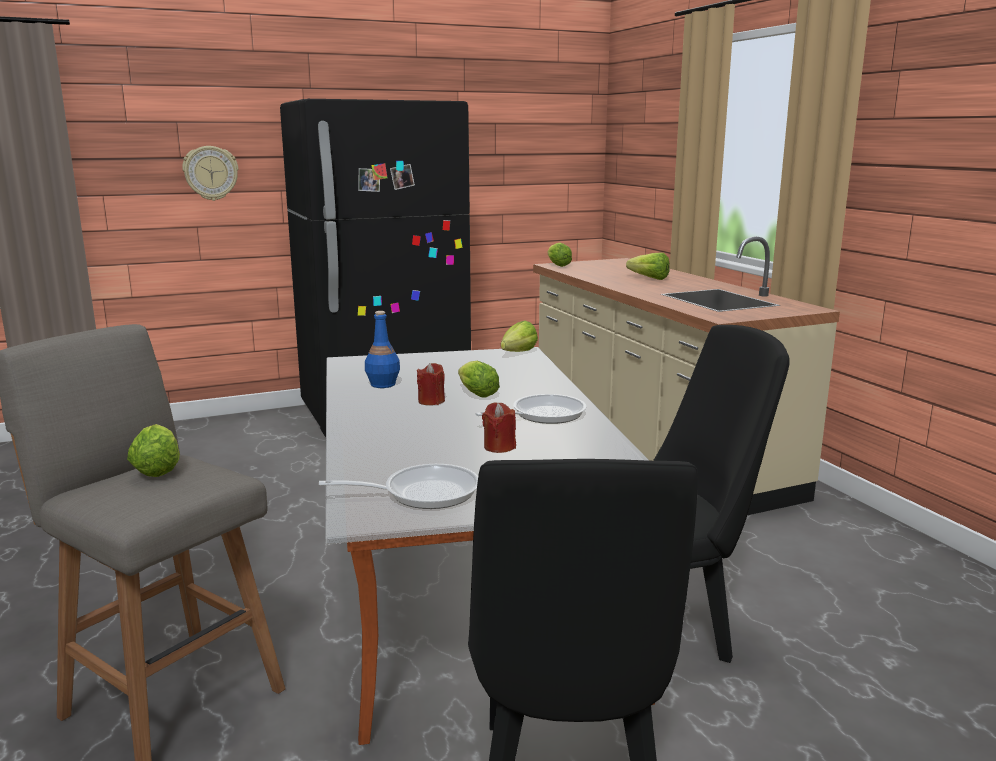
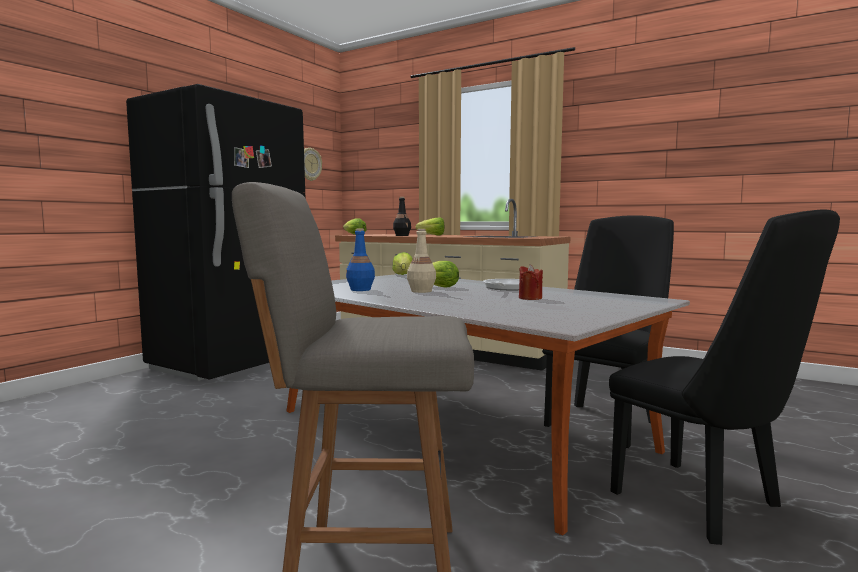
camera: 35 degrees left, 10 degrees down
lettuce [127,424,180,477] -> none
wall clock [182,146,238,201] -> wall clock moved to [304,148,322,181]
frying pan [319,464,478,509] -> none
red candle [417,363,445,405] -> beige bottle [407,229,436,293]
none -> black bottle [393,197,411,236]

